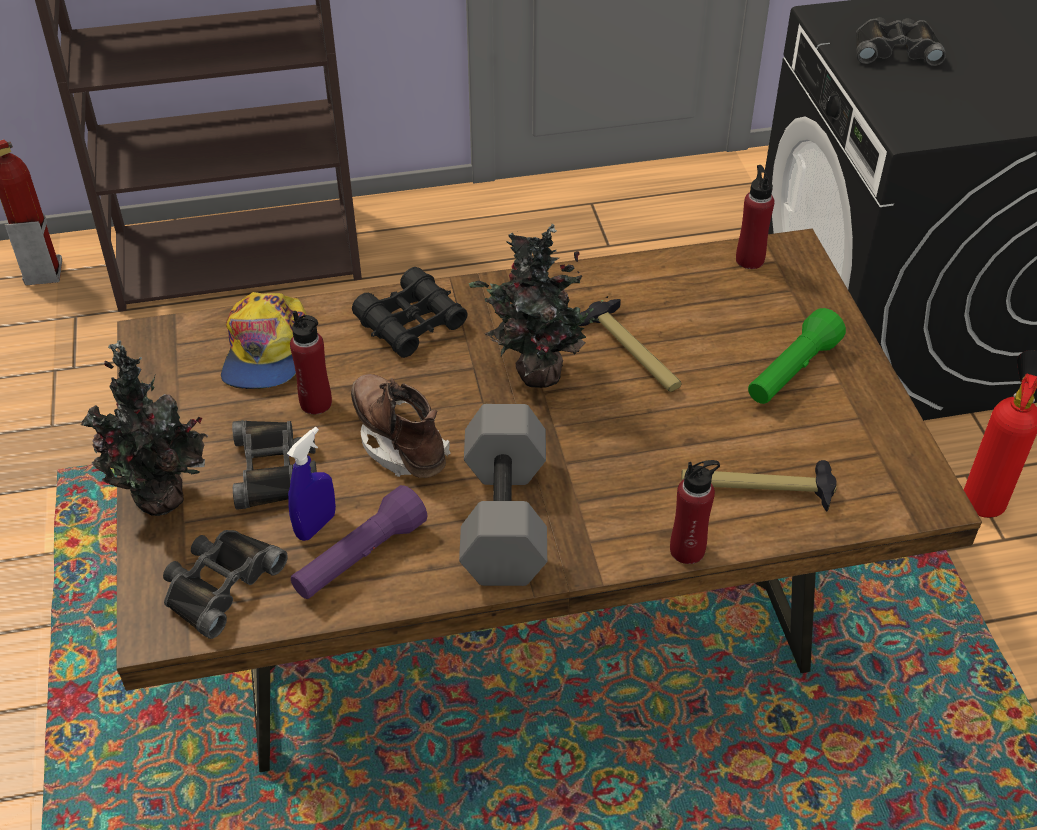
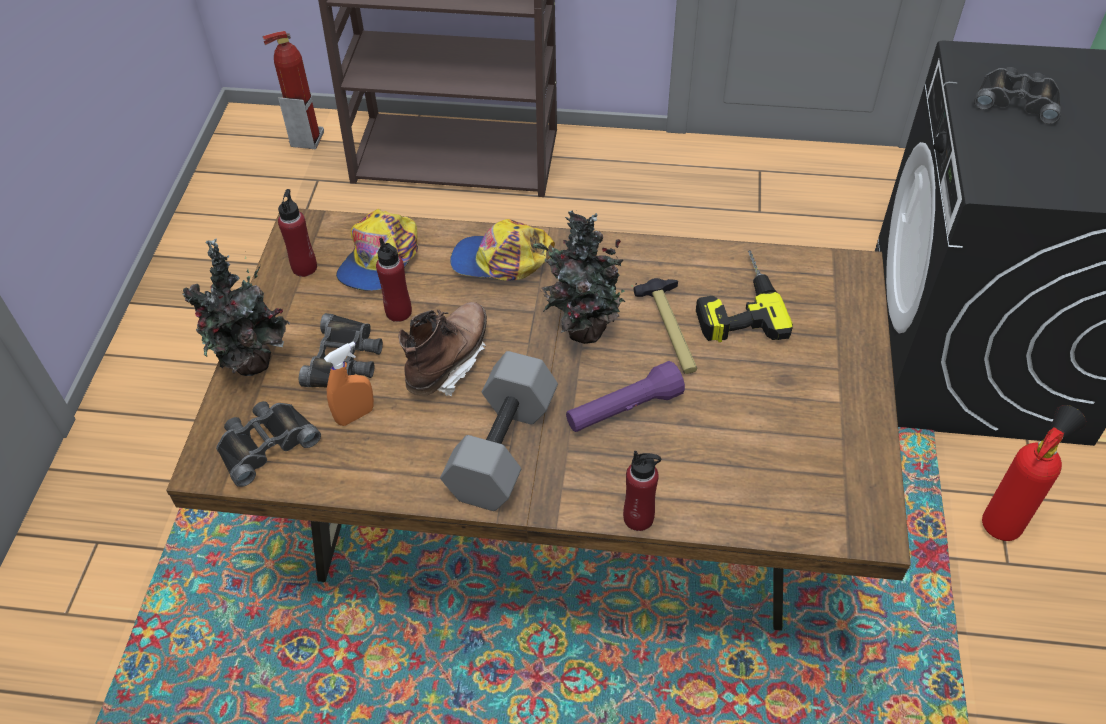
camera: 20 degrees right, 5 degrees up
blue spray bottle [287,427,336,541] -> orange spray bottle [324,341,374,426]
purple flashlight [291,485,427,599] -> purple flashlight moved to [566,361,685,432]
brown boot [351,374,451,478] -> brown boot turned 45 degrees clockwise [398,302,487,396]
black binoculars [352,267,468,358] -> cap [450,219,555,281]
hammer [681,460,836,511] -> none
red bottle [736,165,775,269] -> red bottle moved to [278,189,317,277]
green flashlight [748,308,846,404] -> none
none -> power drill [696,250,793,342]

